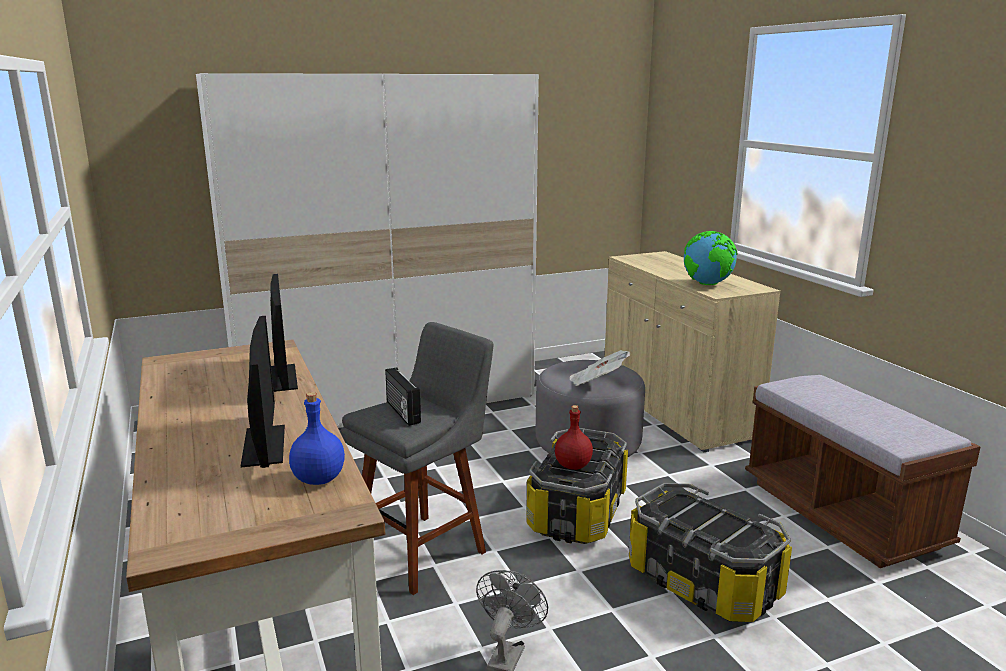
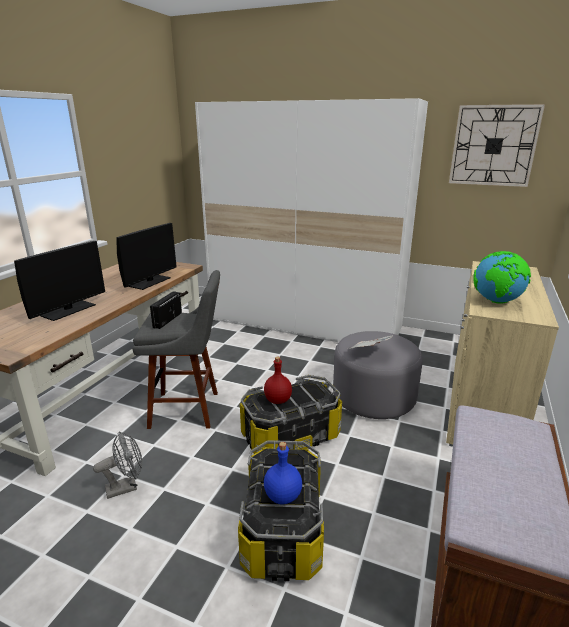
camera: 45 degrees right, 5 degrees up
blue bottle [289,392,345,485] -> blue bottle moved to [264,442,302,504]
none -> wall clock [449,104,545,187]

